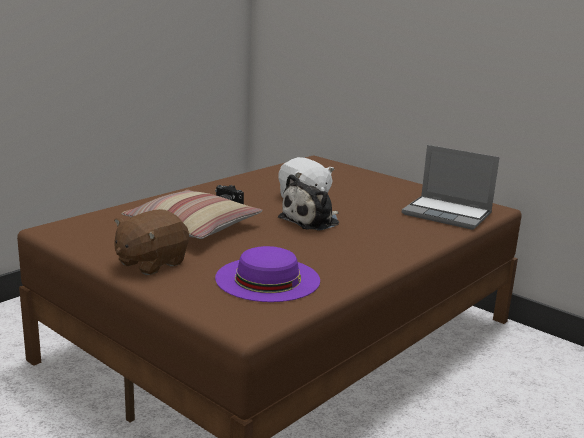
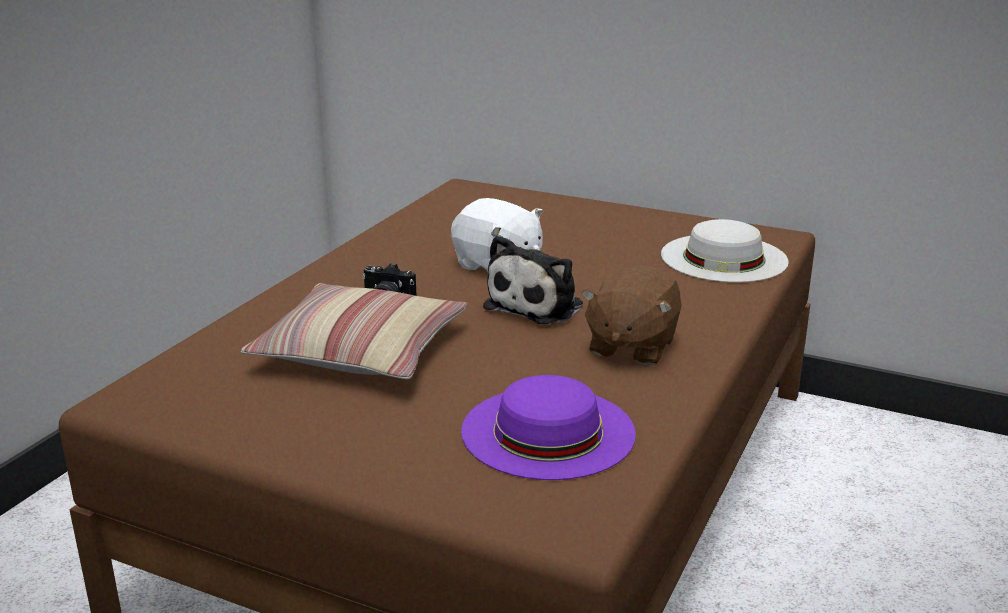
camera: 15 degrees left, 5 degrees up
brown plush toy [114,209,189,275] -> brown plush toy moved to [582,266,682,365]
laptop [402,145,500,230] -> white hat [661,219,789,282]

